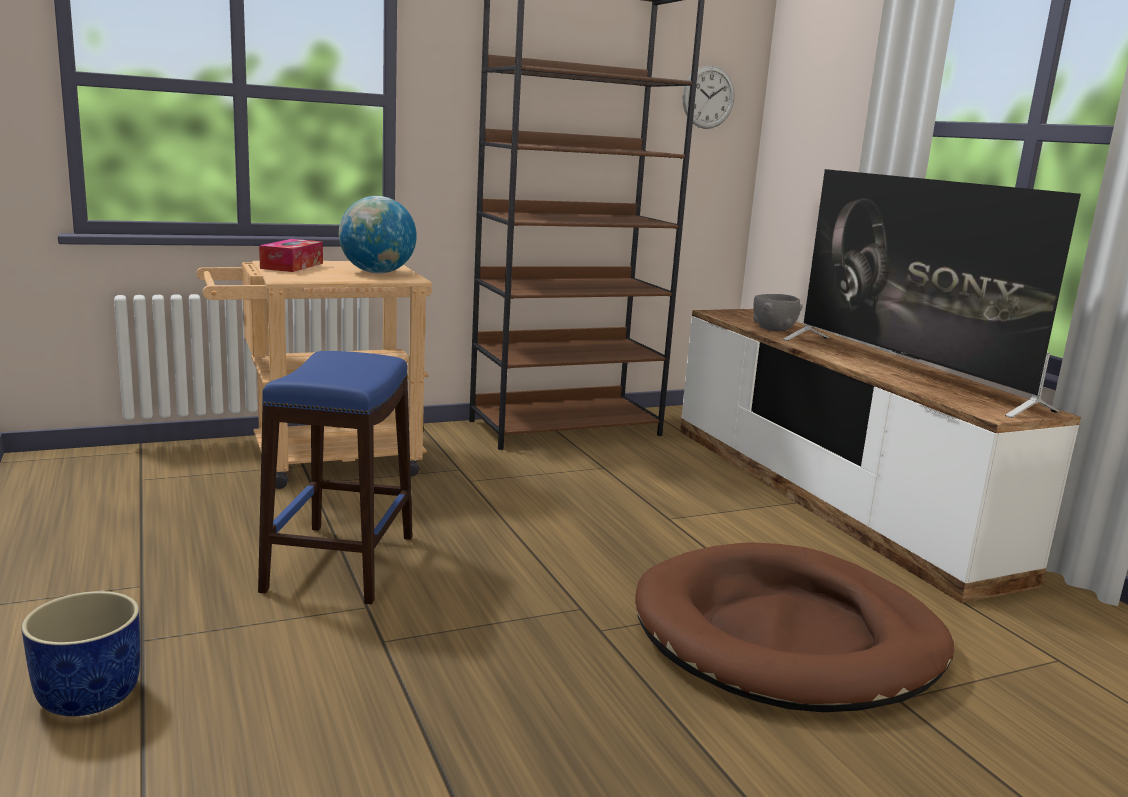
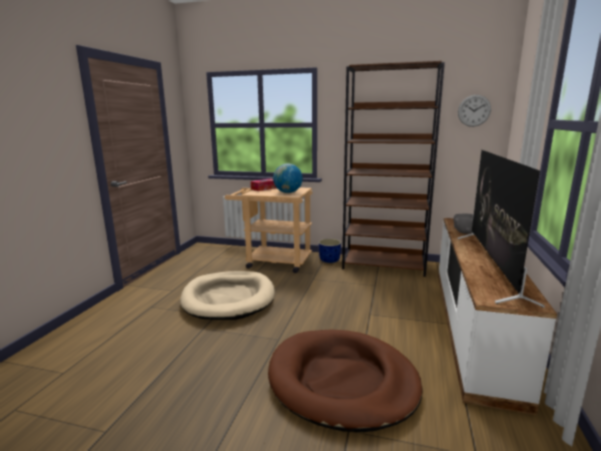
camera: 40 degrees right, 0 degrees up
blue planter [21,591,140,716] -> blue planter moved to [319,239,341,263]
blue stool [258,351,413,604] -> beige dog bed [180,271,275,320]

